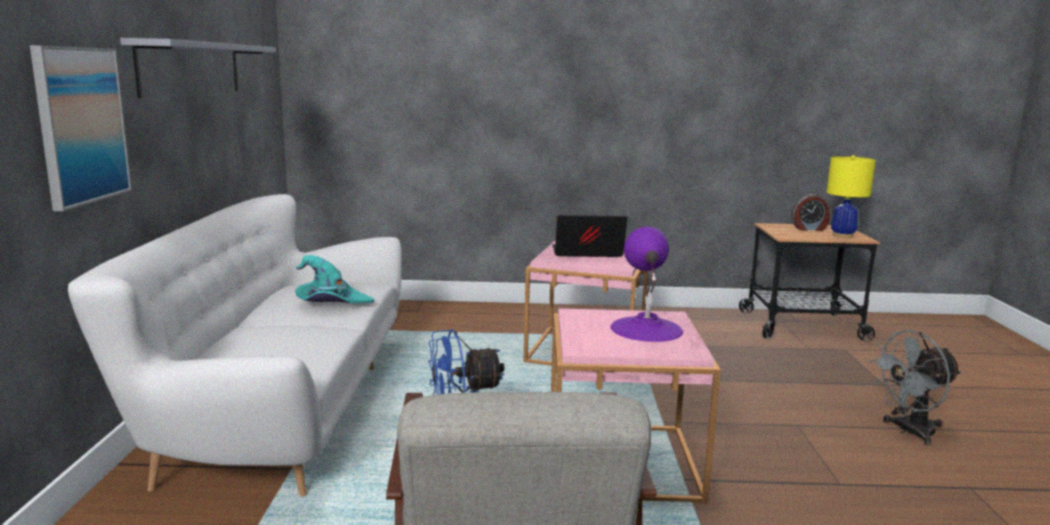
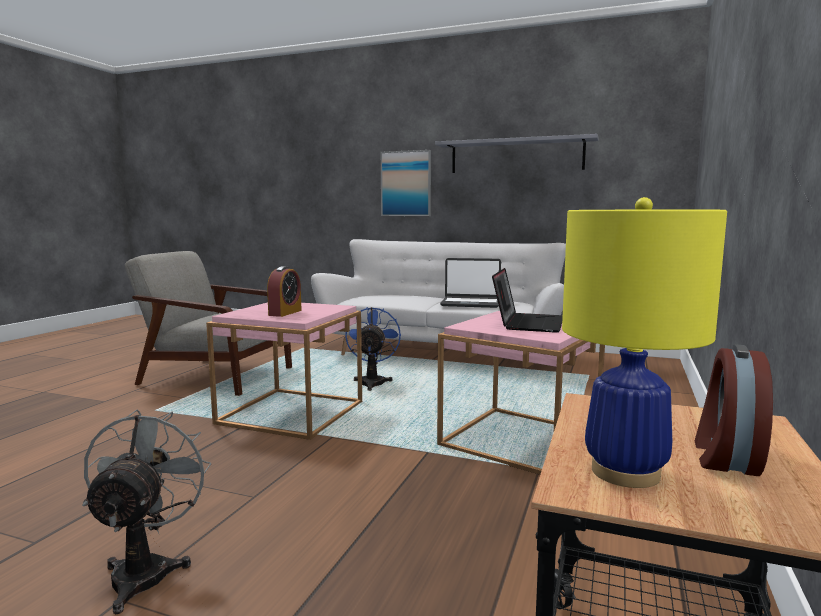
camera: 110 degrees right, 5 degrees down
turquoise hat [295,255,374,303] -> laptop [440,258,501,308]
purple table lamp [610,227,683,342] -> alarm clock [267,266,302,317]

